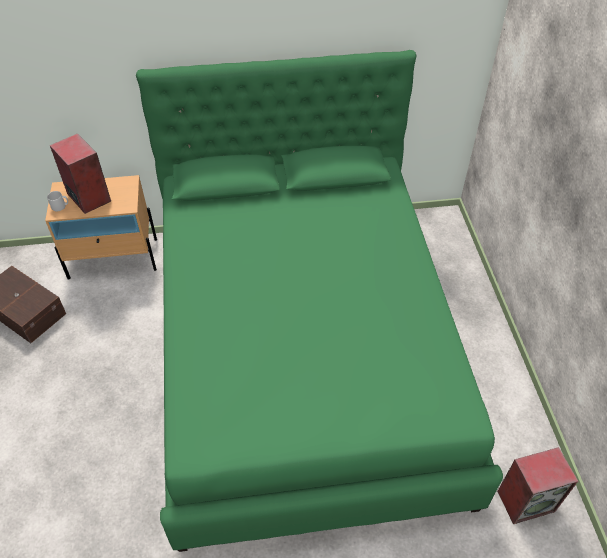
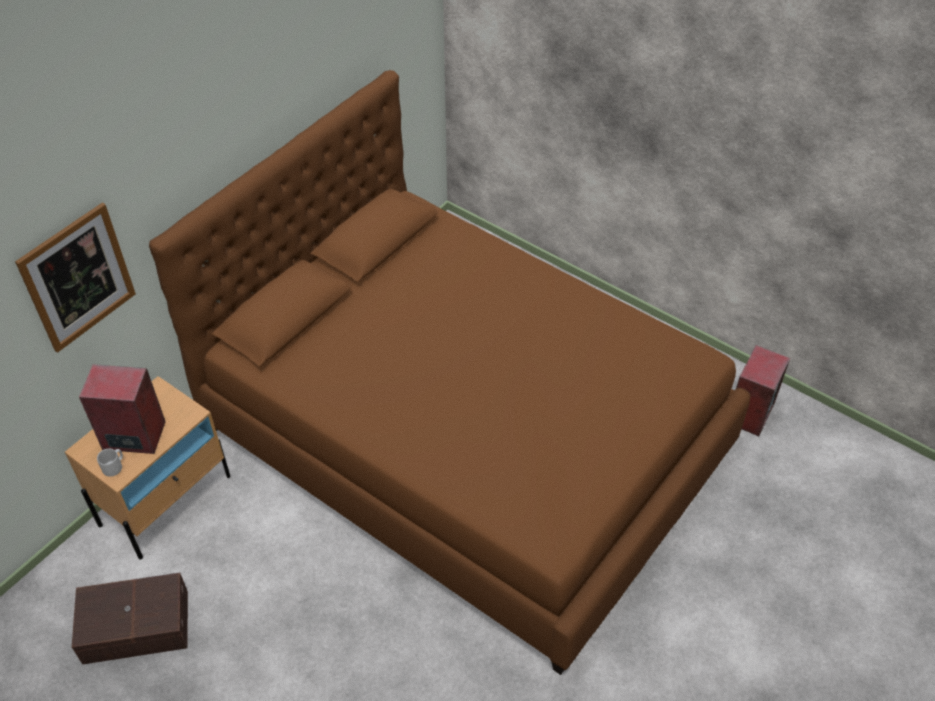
camera: 45 degrees left, 0 degrees up
green bed [136,50,503,552] -> brown bed [149,70,751,675]
none -> picture [15,203,136,353]

